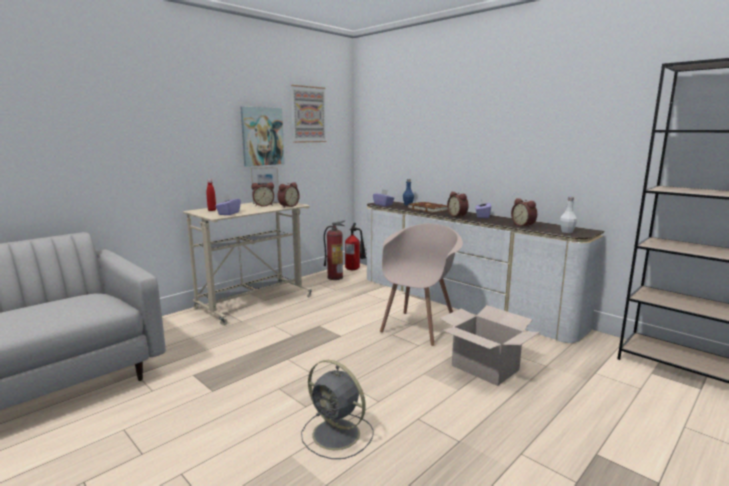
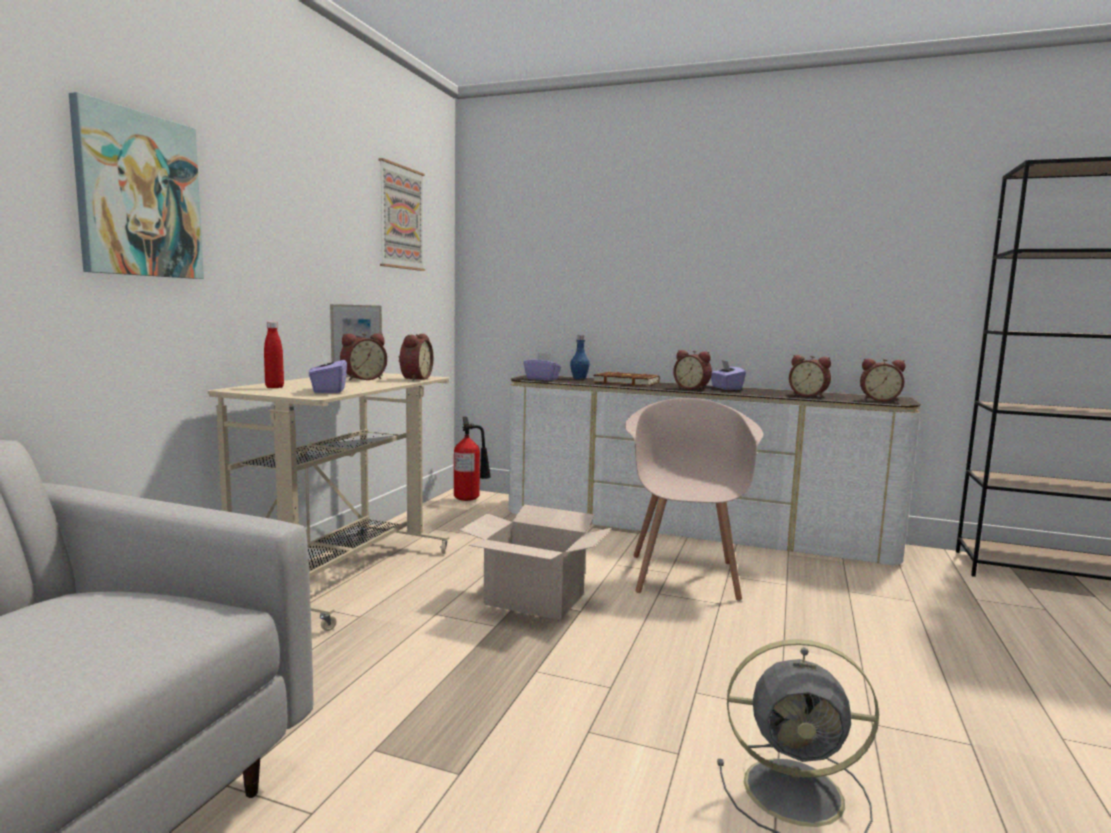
camera: 25 degrees left, 5 degrees down
picture [240,106,284,166] -> picture moved to [69,92,204,279]
fire extinguisher [324,221,345,280] -> none
cardboard box [440,305,540,386] -> cardboard box moved to [459,504,612,620]
white bottle [560,197,577,233] -> alarm clock [860,359,905,402]

